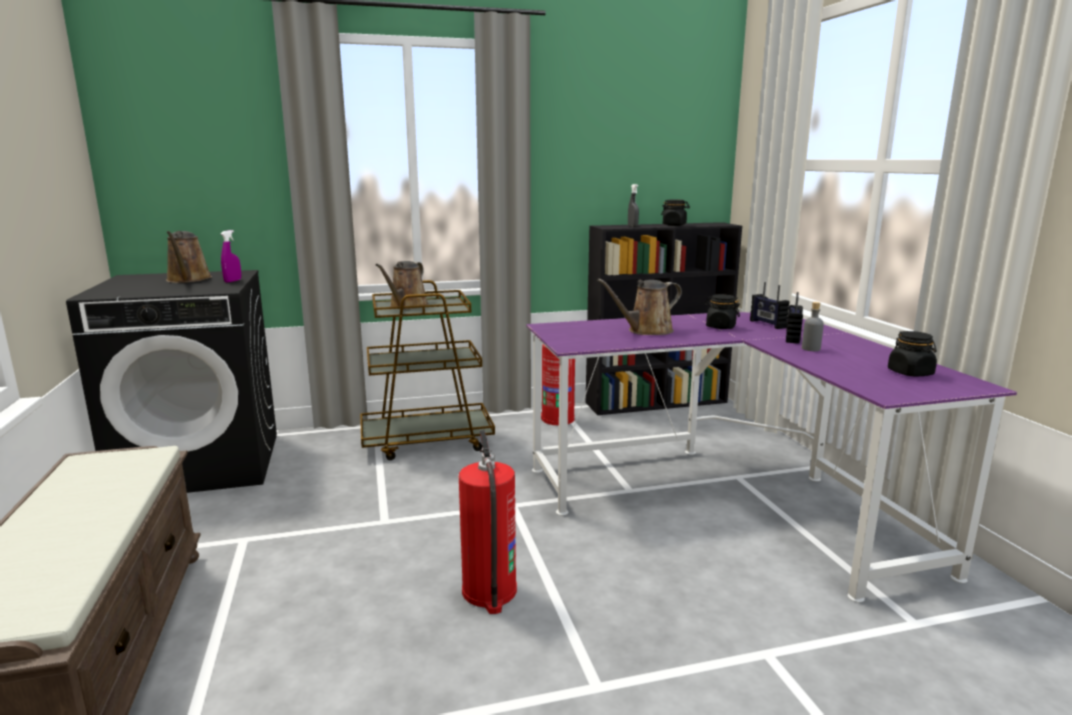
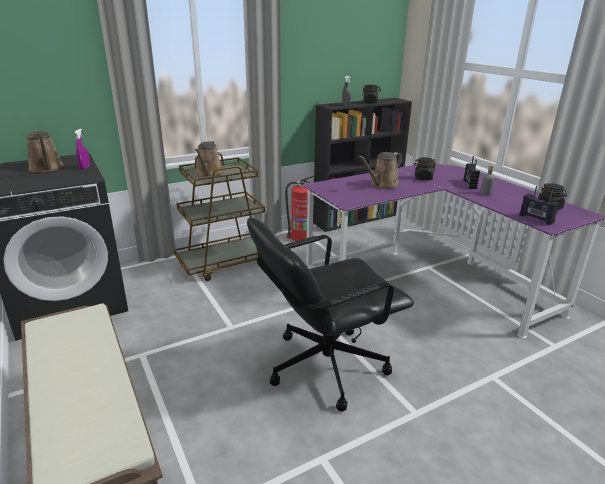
camera: 15 degrees left, 10 degrees up
fire extinguisher [459,430,517,614] -> black office chair [247,218,414,412]
radio [750,282,790,329] -> radio moved to [520,186,559,225]

